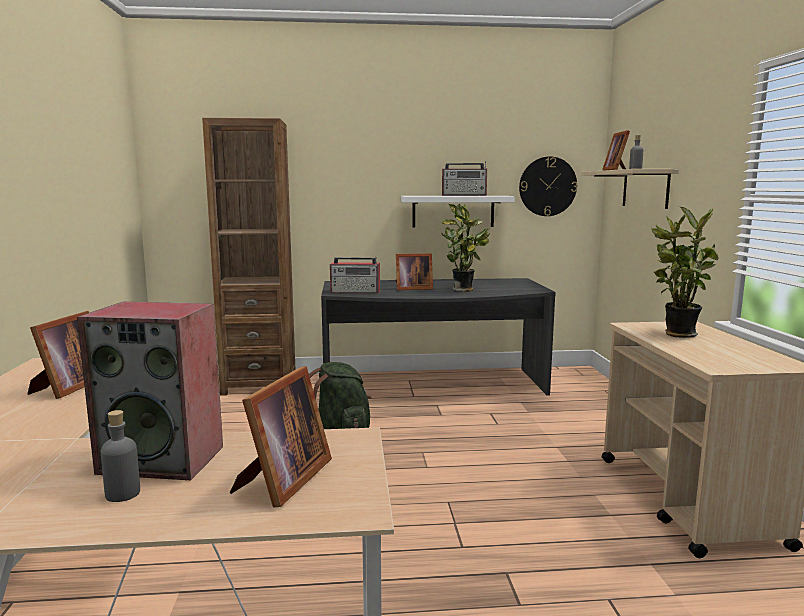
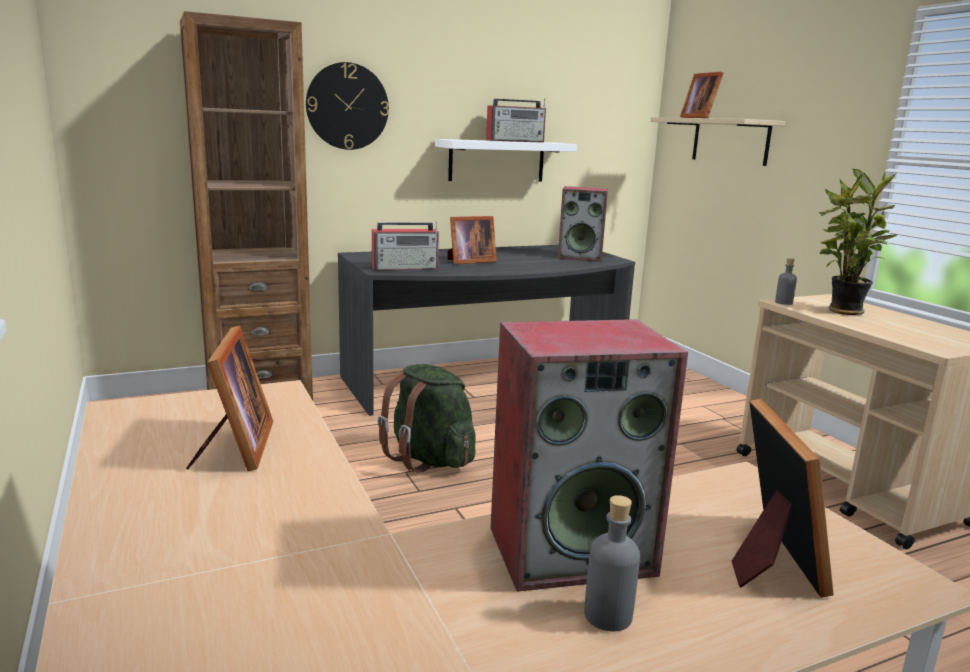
camera: 20 degrees left, 5 degrees up
potted plant [441,204,490,292] -> none
wall clock [519,156,577,216] -> wall clock moved to [306,62,389,150]
grey bottle [629,135,643,169] -> grey bottle moved to [775,258,797,305]
none -> speaker [558,186,608,262]

